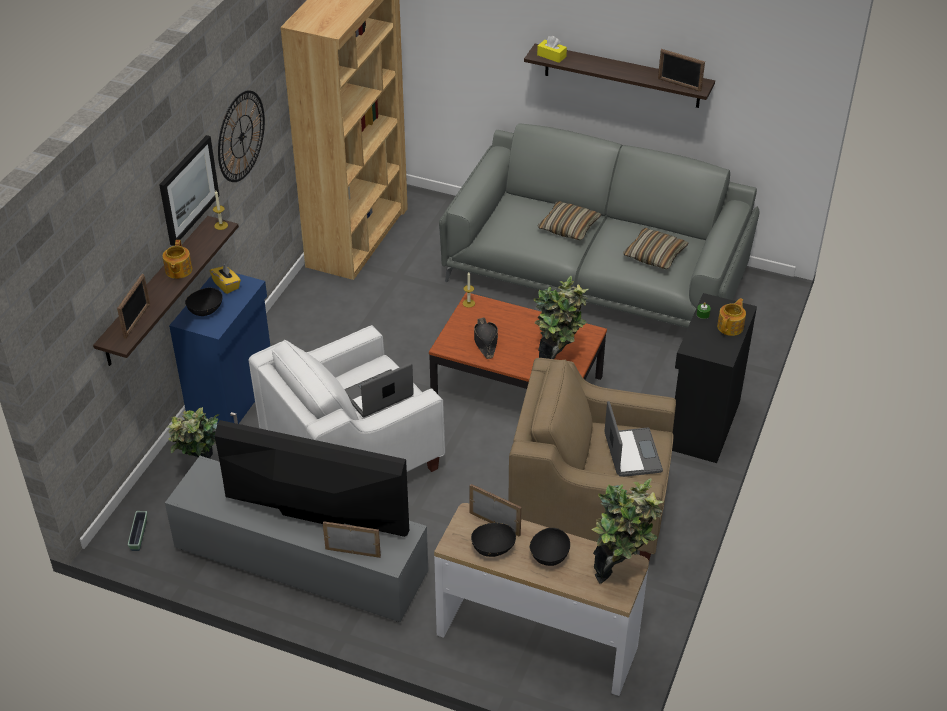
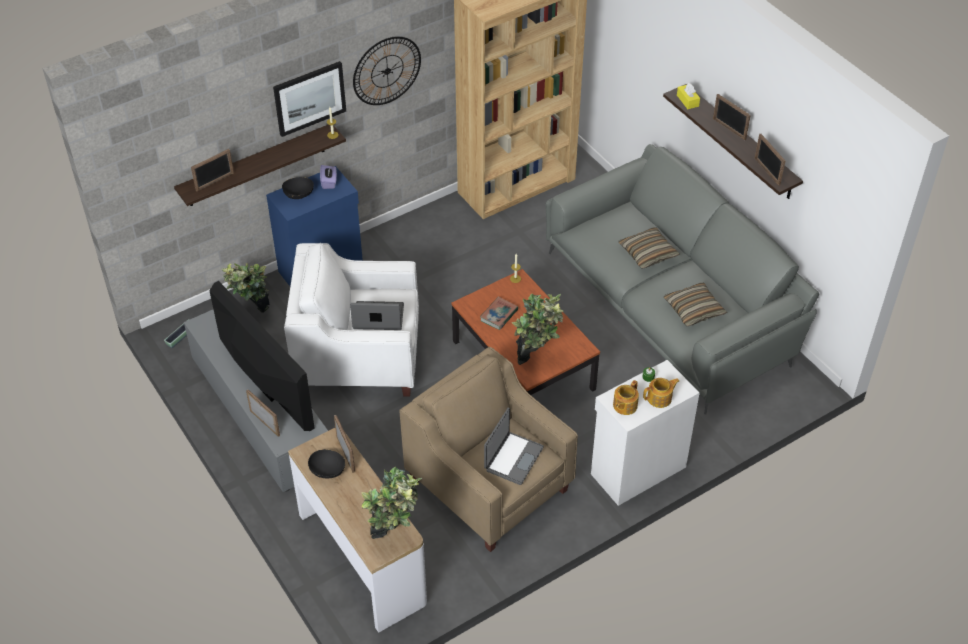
camera: 35 degrees right, 5 degrees up
teapot [162,240,193,279] -> teapot moved to [613,380,639,415]
yellow tissue box [210,264,241,294] -> purple tissue box [320,165,337,189]
black hat [474,318,498,359] -> book [480,297,518,330]
black bowl [529,528,570,566] -> none
black cabinet [672,293,757,463] -> white cabinet [591,360,700,506]
none -> picture frame [713,94,751,140]

